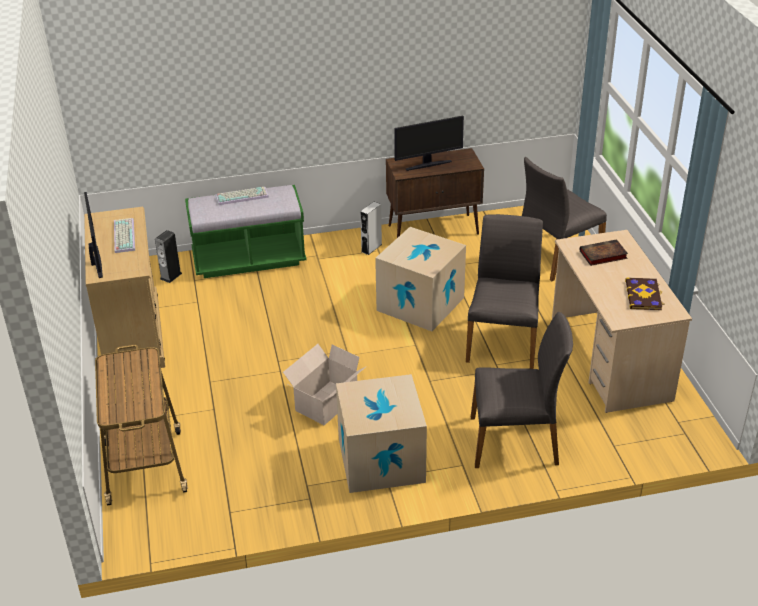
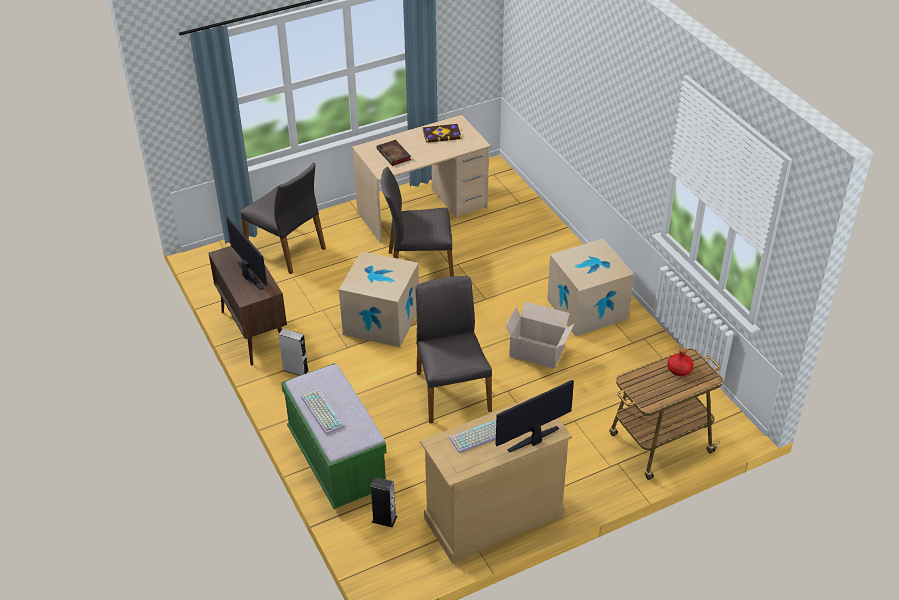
camera: 105 degrees left, 5 degrees up
grey chair [471,312,573,468] -> grey chair moved to [415,276,492,423]
none -> red bottle [667,347,694,376]

